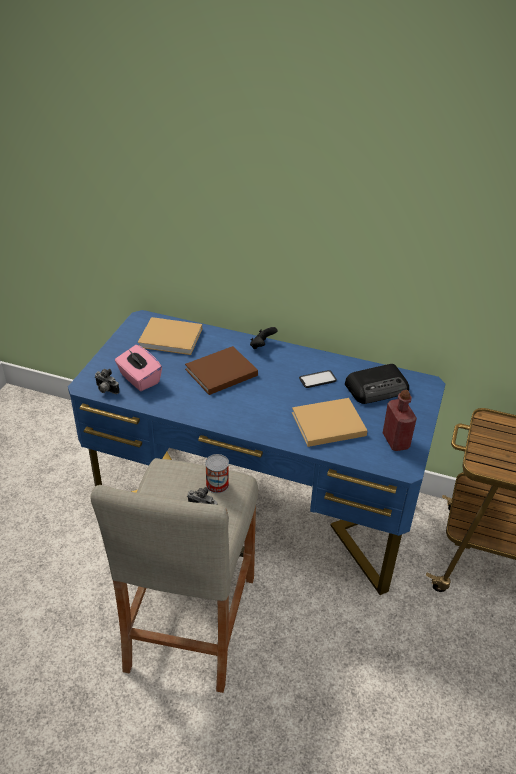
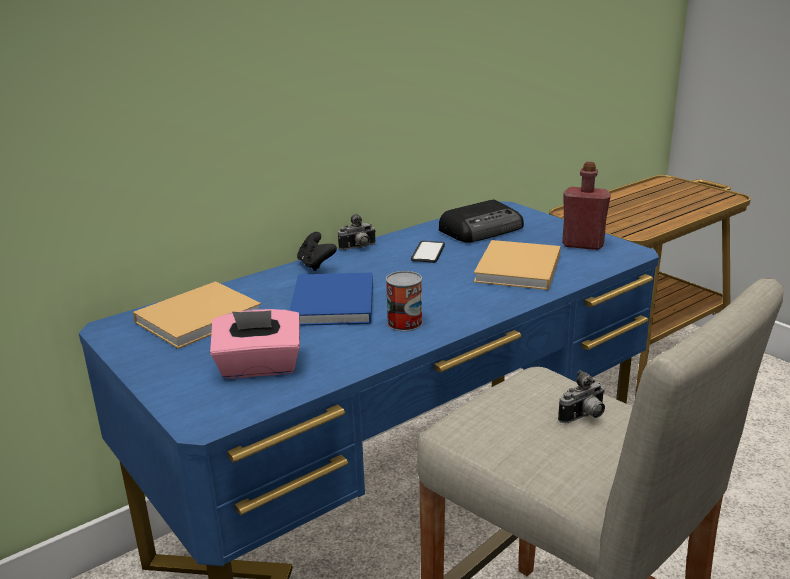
camera: 55 degrees left, 15 degrees down
camera [95,369,120,394] -> camera moved to [338,214,376,250]
brown book [185,346,258,395] -> blue book [289,273,373,326]
can [205,454,229,493] -> can moved to [386,271,423,331]
radio [345,364,409,404] -> radio turned 45 degrees clockwise [439,200,524,243]

